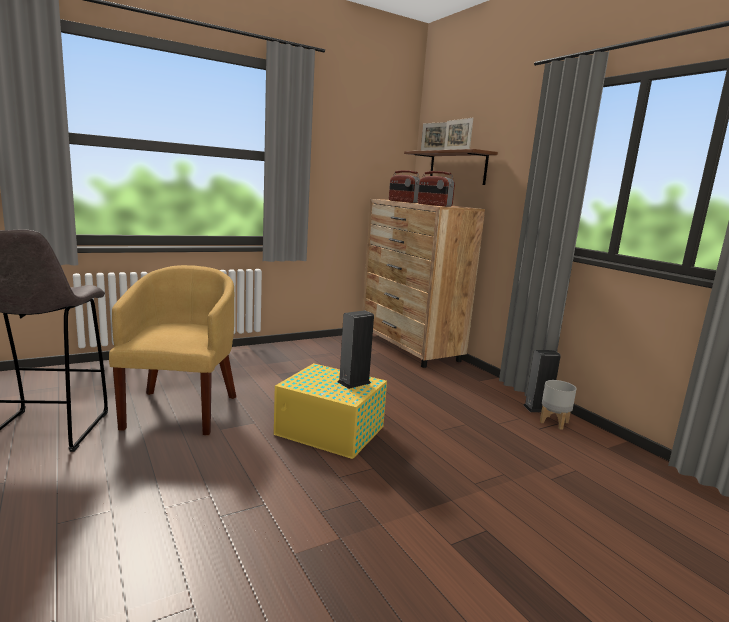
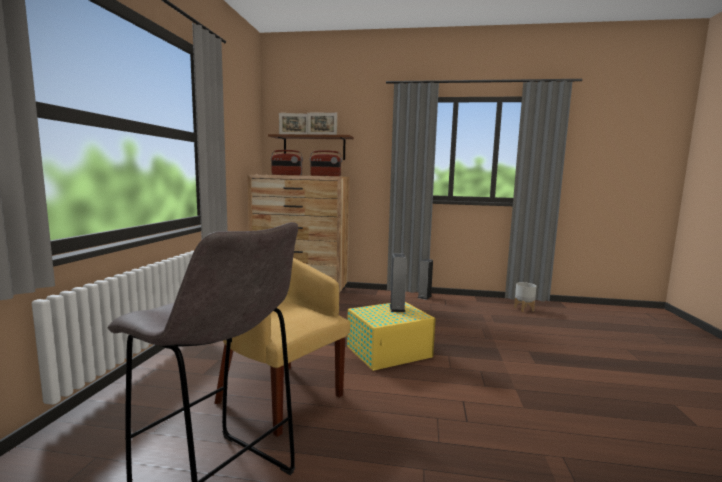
camera: 50 degrees left, 5 degrees down
grey planter [540,380,577,430] -> grey planter moved to [514,282,537,312]

